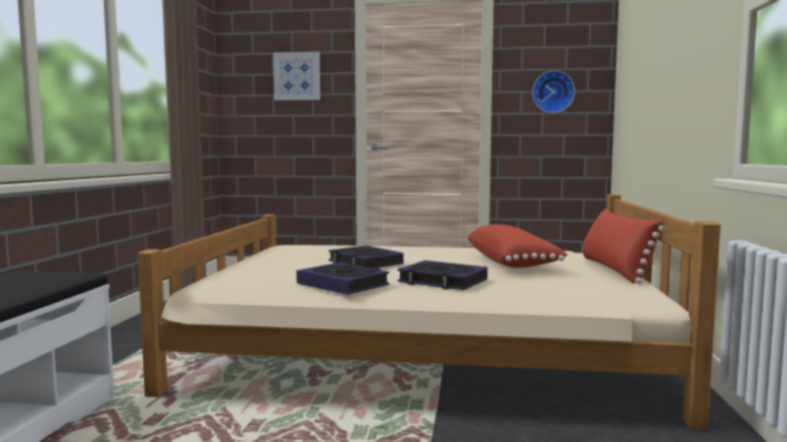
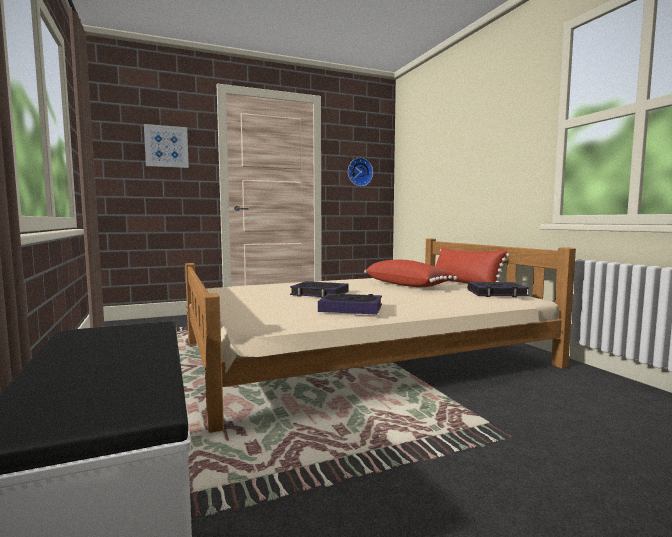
camera: 30 degrees left, 0 degrees up
book [398,260,488,290] -> book moved to [468,282,529,297]

